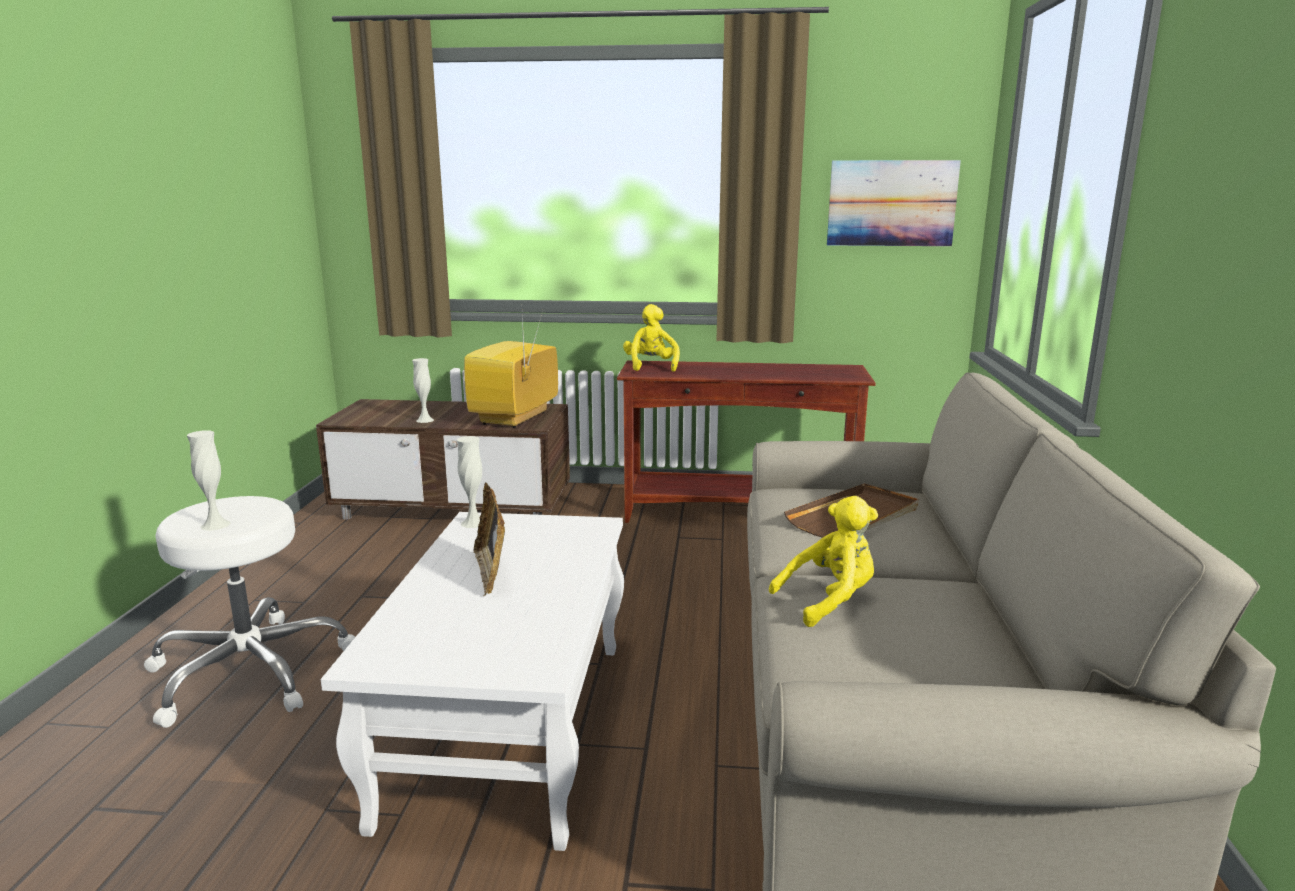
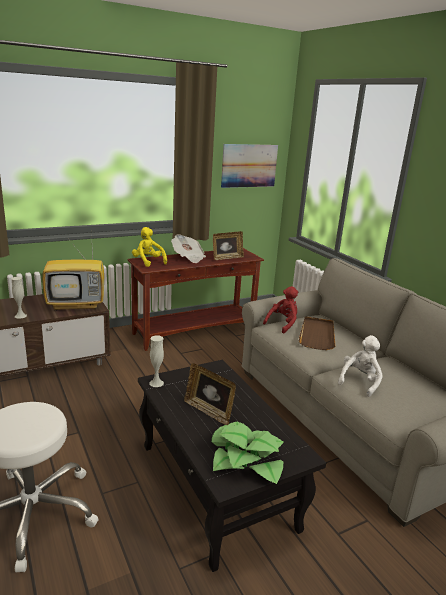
camera: 35 degrees left, 5 degrees up
white vase [187,430,231,531] -> none
white coffee table [321,512,624,851] -> black coffee table [138,360,326,572]
television [464,314,558,428] -> television turned 90 degrees counterclockwise [42,232,104,311]
yellow plush toy [769,496,878,627] -> white plush toy [338,335,383,397]
none -> newspaper [171,234,206,263]
none -> potted plant [212,422,284,484]
none -> picture frame [213,231,244,260]
none -> red plush toy [263,286,298,333]

